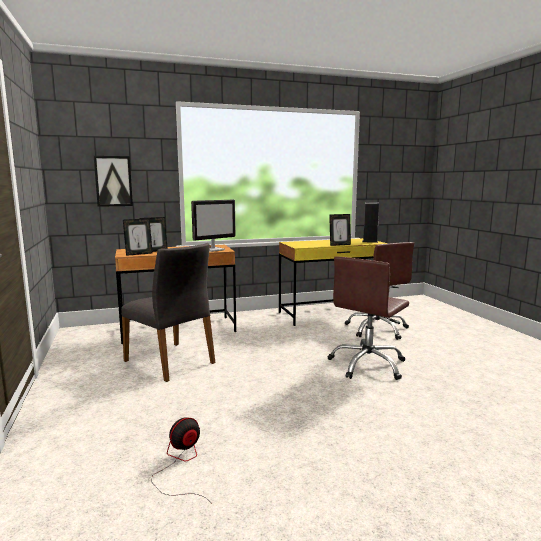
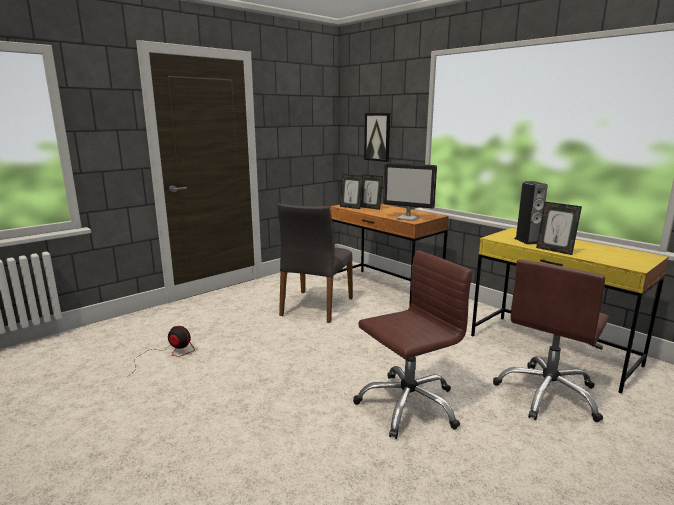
camera: 65 degrees right, 5 degrees up
brown office chair [328,256,409,380] -> brown office chair turned 135 degrees clockwise [353,250,473,439]
speaker [362,202,379,243] -> speaker moved to [514,181,547,245]

